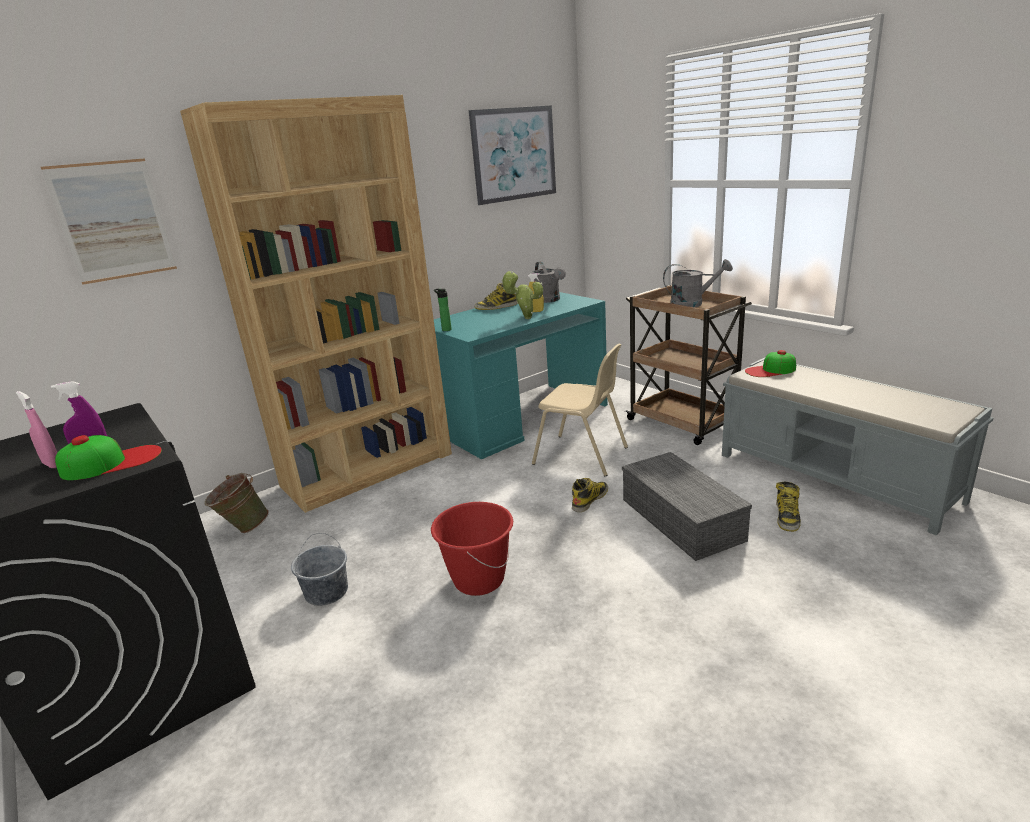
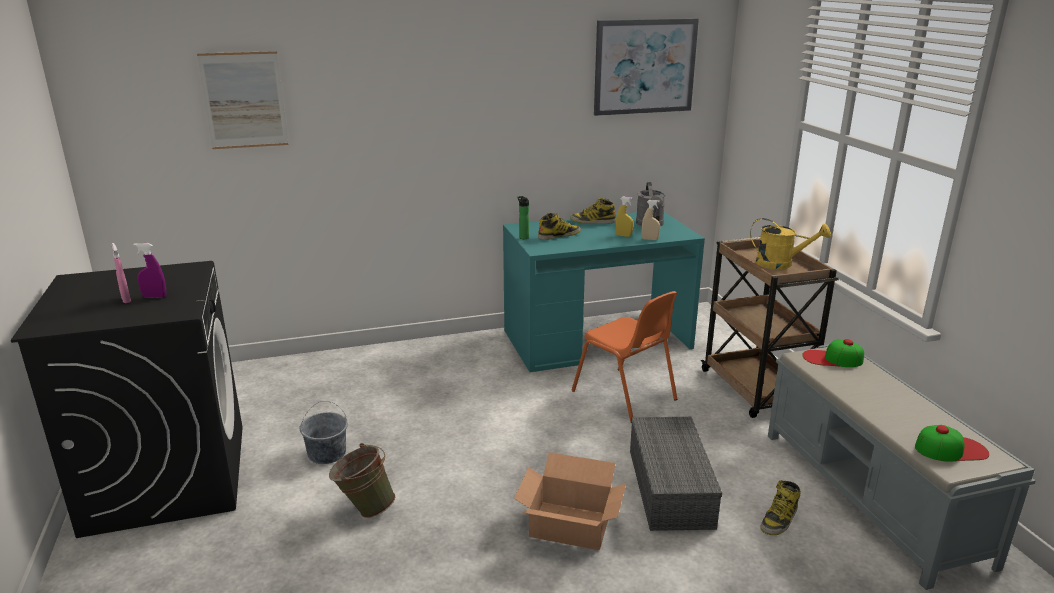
camera: 20 degrees right, 0 degrees up
cap [55,435,162,480] -> cap moved to [915,425,989,462]
brown bookcase [180,95,452,513] -> none
green bucket [205,473,269,533] -> green bucket moved to [329,443,395,518]
red bucket [431,502,513,596] -> none
potted plant [501,271,543,319] -> none
beige chair [532,344,628,476] -> orange chair [571,291,677,422]
boot [572,478,608,512] -> boot moved to [538,213,581,240]
grey watering can [663,259,733,308] -> yellow watering can [750,218,831,269]
none -> cardboard box [514,452,626,550]
none -> beige spray bottle [642,200,660,240]

